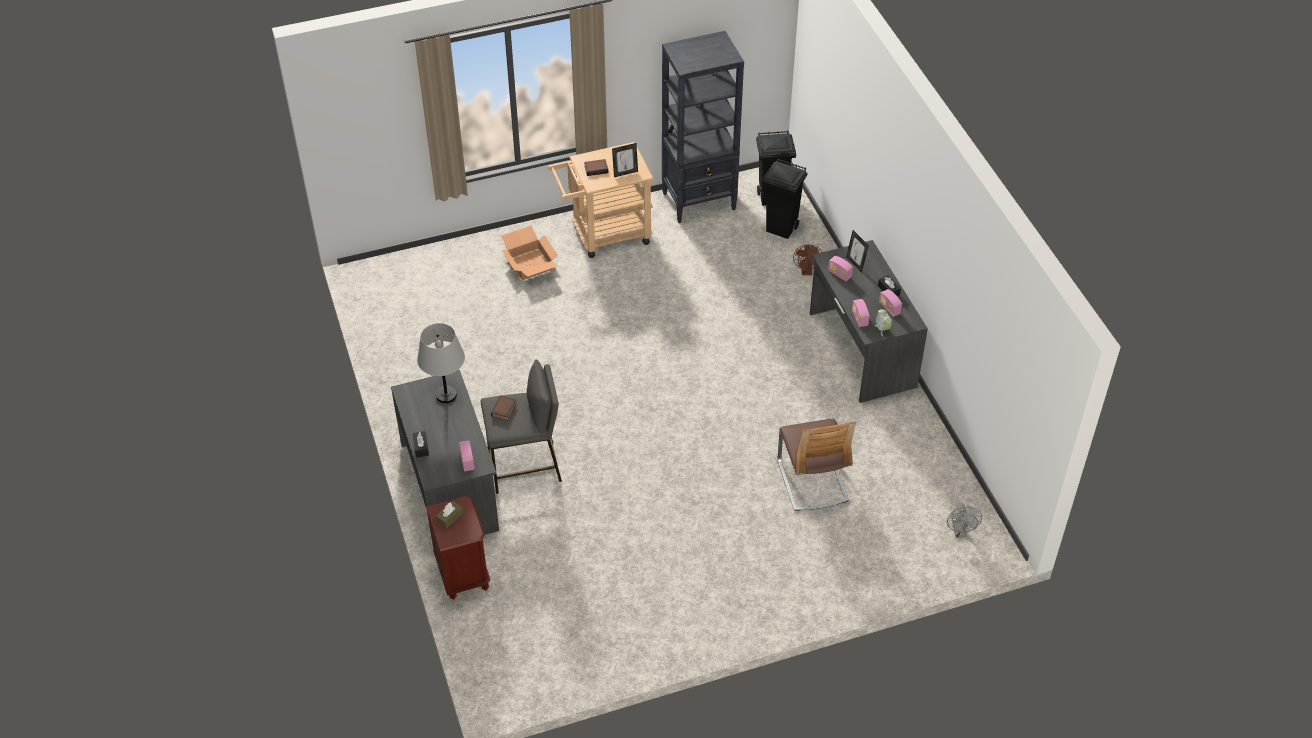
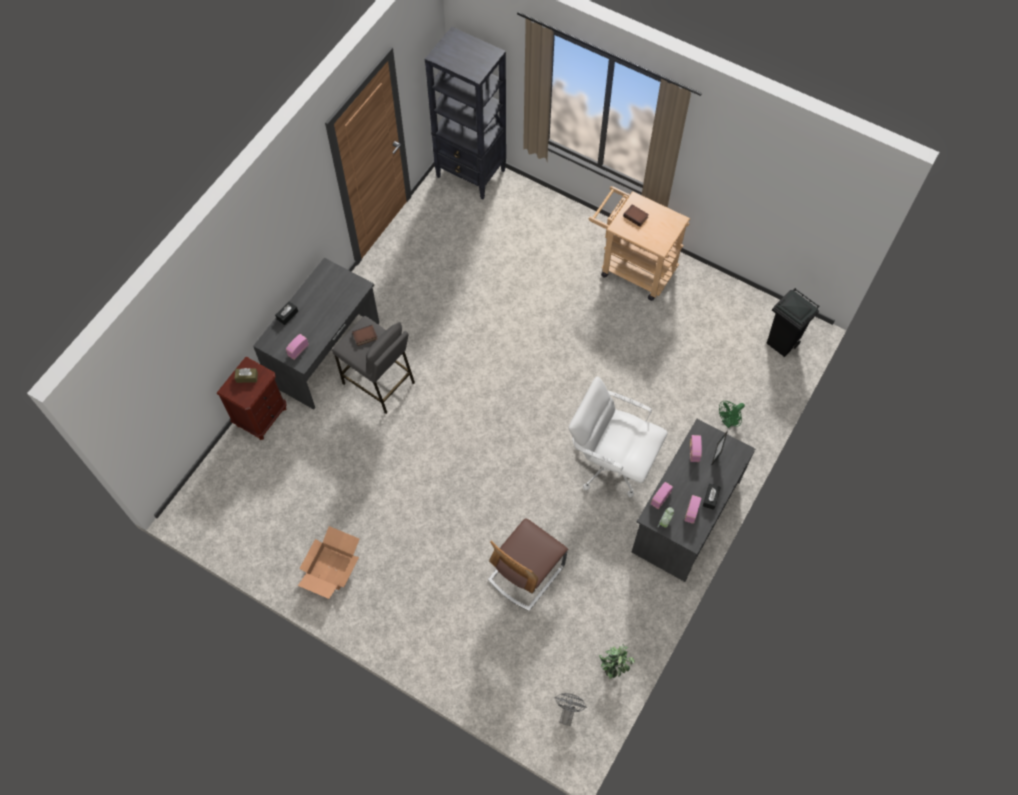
camera: 50 degrees right, 15 degrees up
grey table lamp [417,323,465,403] -> none
cardboard box [501,226,558,280] -> cardboard box moved to [298,526,359,599]
picture frame [612,143,638,177] -> none
black bookcase [662,31,744,223] -> black bookcase moved to [425,27,506,199]
black trash can [762,159,807,239] -> none
brown fan [793,244,822,275] -> green fan [719,401,745,428]
grey fan [947,503,982,538] -> grey fan turned 150 degrees clockwise [554,693,587,726]
none -> white office chair [569,376,668,498]
none -> potted plant [599,644,635,679]

